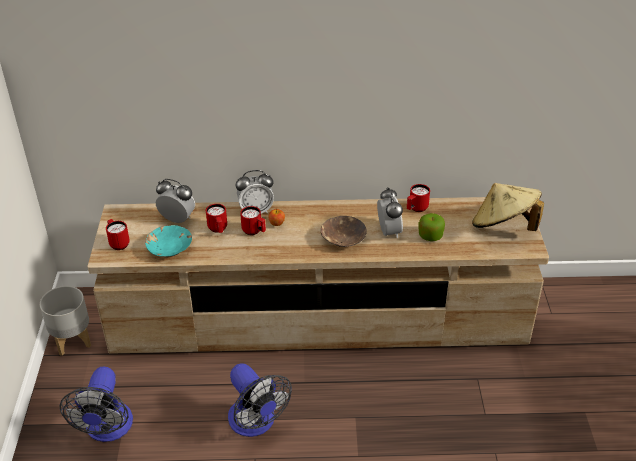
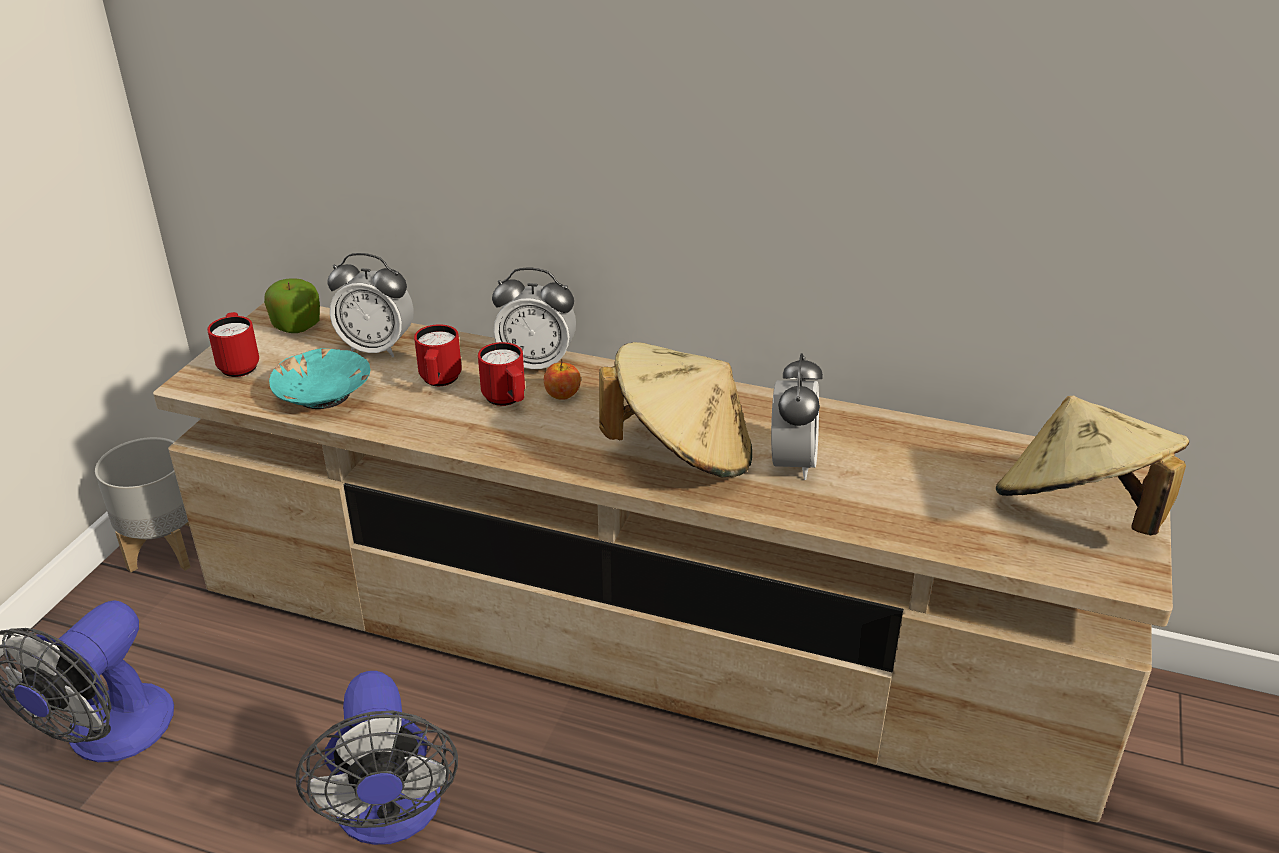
camera: 20 degrees right, 5 degrees down
alarm clock [156,179,195,223] -> alarm clock turned 150 degrees clockwise [327,253,414,357]
brown bowl [321,216,367,247] -> beige hat [599,342,752,478]
red mug [407,184,430,212] -> none
apple [418,213,445,241] -> apple moved to [264,279,320,333]

